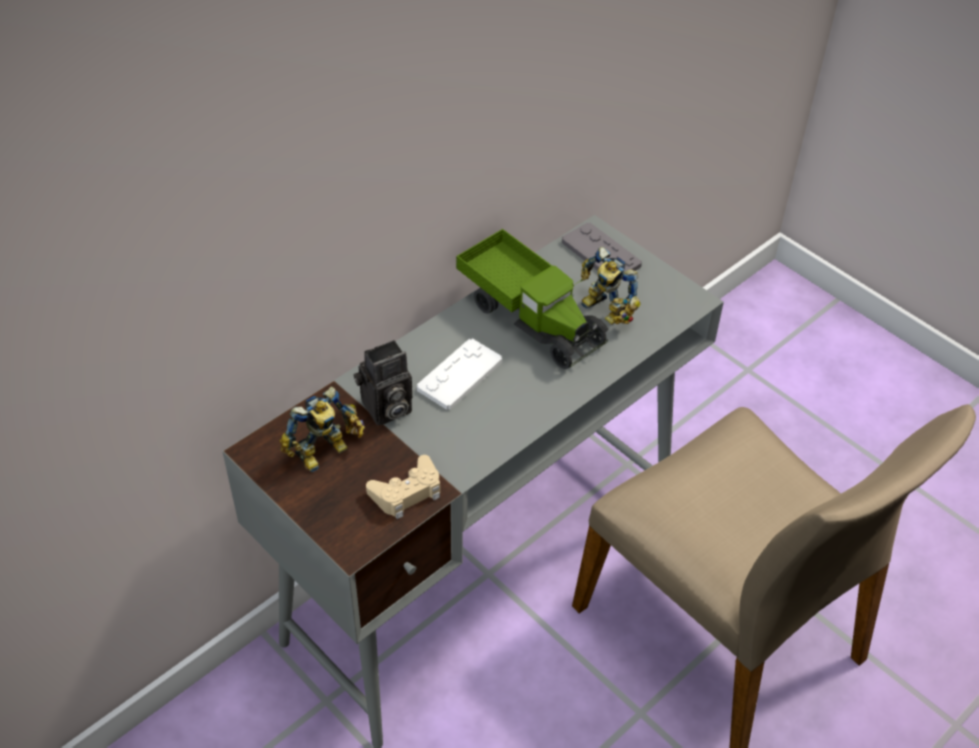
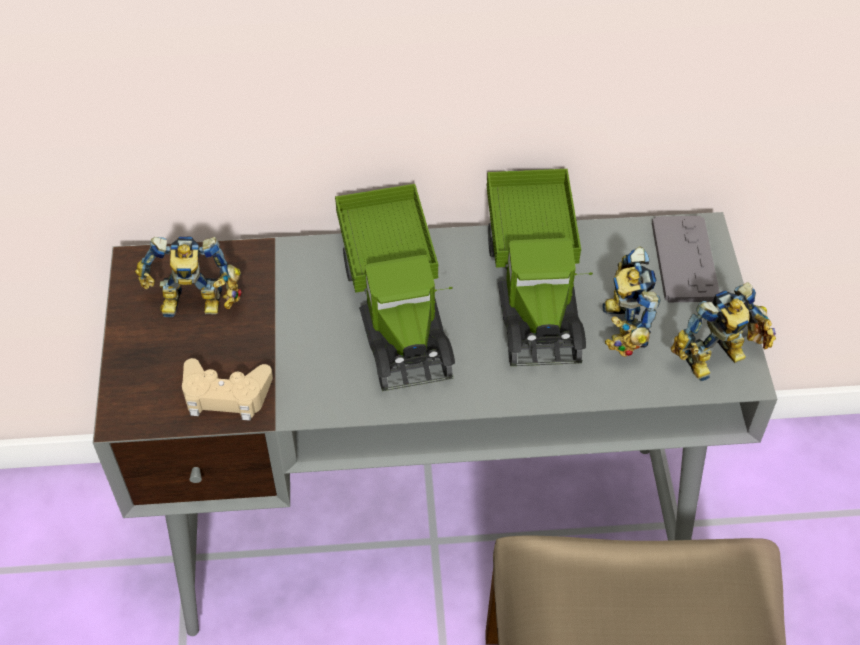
camera: 40 degrees right, 5 degrees up
camera [354,340,412,426] -> none
white game controller [417,338,502,410] -> toy truck [335,184,455,391]
none -> toy robot [671,282,776,381]

